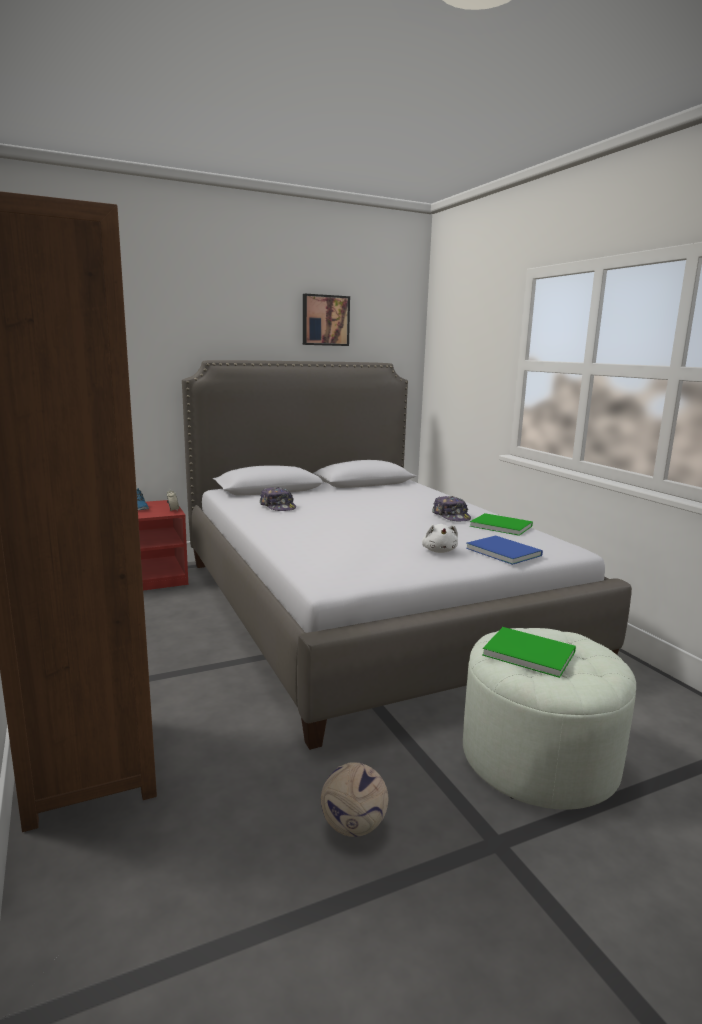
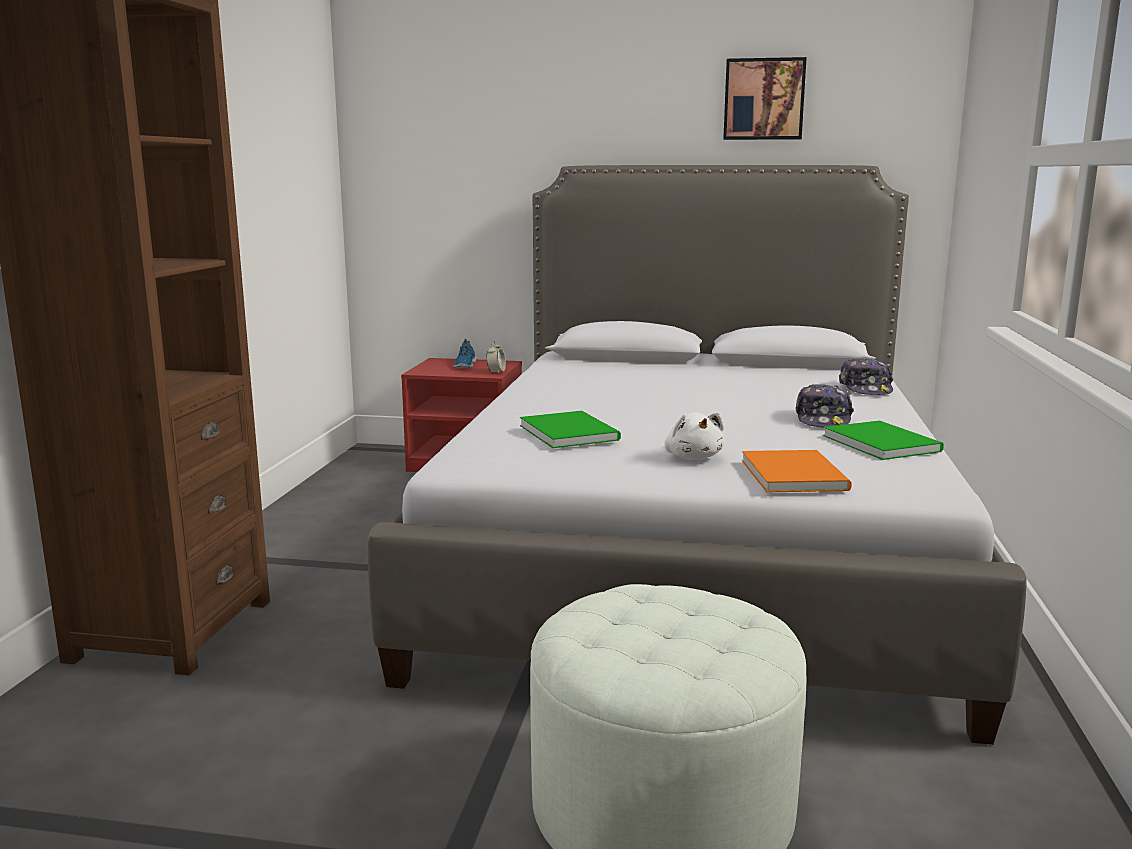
camera: 35 degrees right, 0 degrees up
cap [260,487,296,511] -> cap moved to [839,358,893,395]
football [321,762,388,837] -> none
white plush toy [422,524,458,553] -> white plush toy turned 45 degrees counterclockwise [664,412,724,460]
blue book [466,535,543,565] -> orange book [742,450,852,492]
green book [482,627,576,678] -> green book moved to [520,411,621,448]

